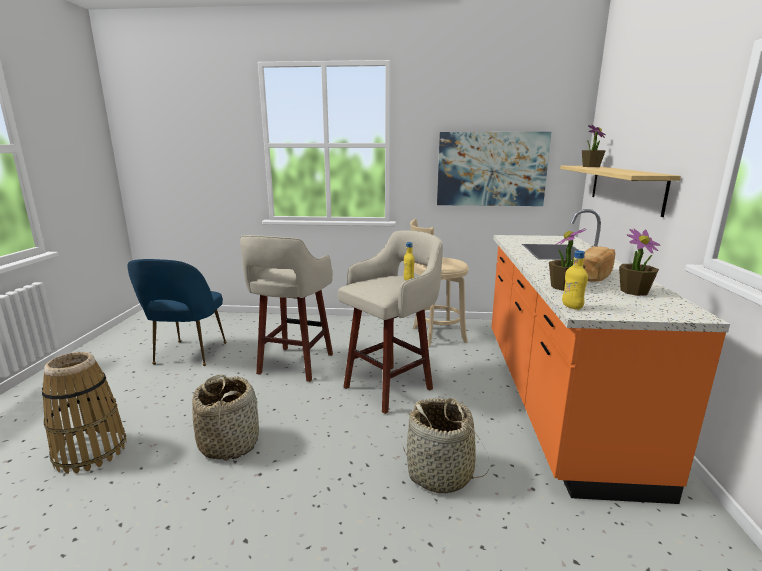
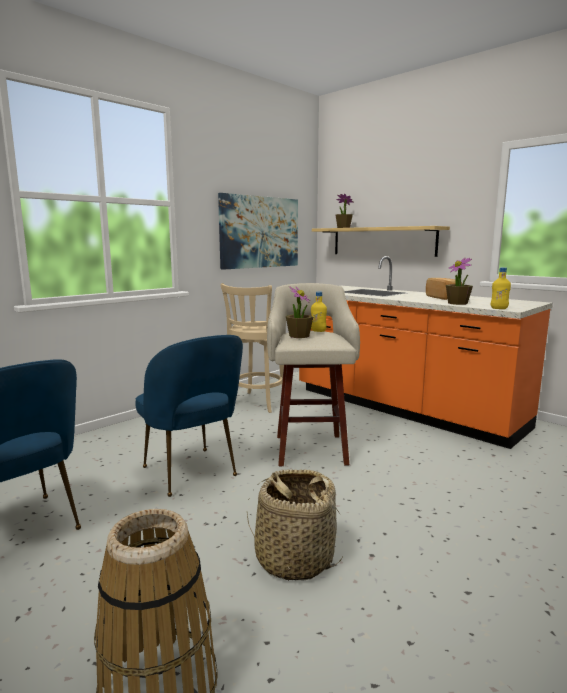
camera: 50 degrees left, 5 degrees down
beige stool [240,235,333,382] -> blue chair [136,335,243,497]
basket [403,398,489,493] -> none
potted plant [619,228,660,296] -> potted plant moved to [286,286,313,338]

